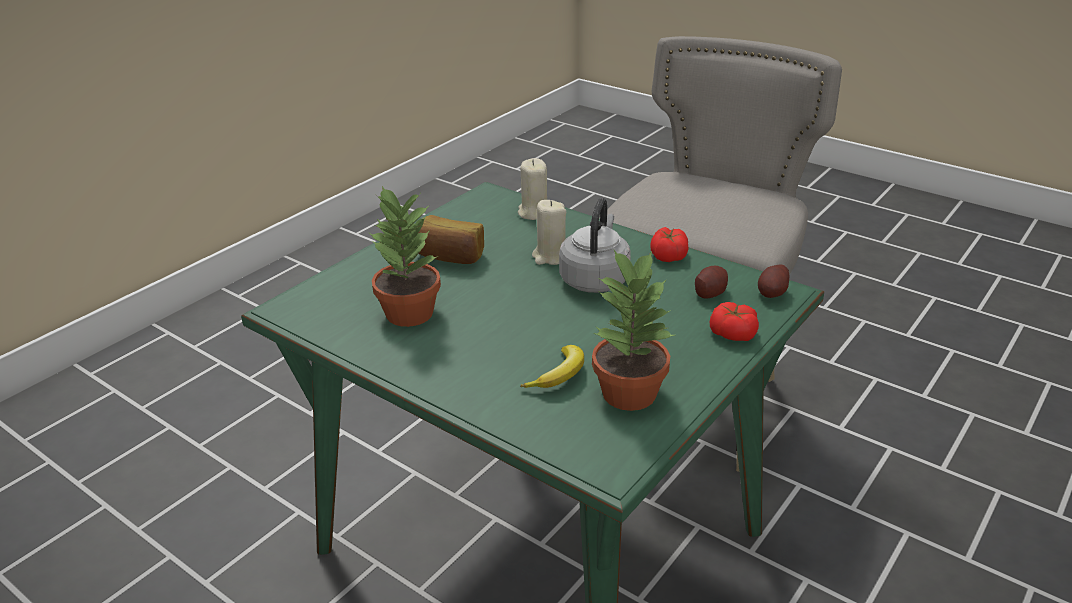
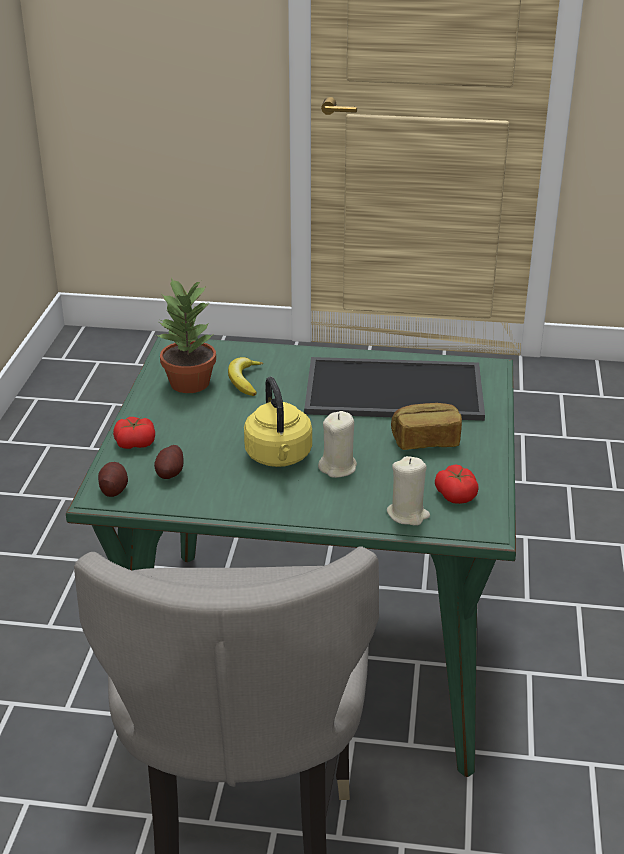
camera: 150 degrees right, 0 degrees up
potted plant [369,186,441,327] -> tray [304,357,485,421]
grey kettle [559,198,631,293] -> yellow kettle [244,377,312,467]
tomato [650,227,689,262] -> tomato moved to [435,464,479,504]

